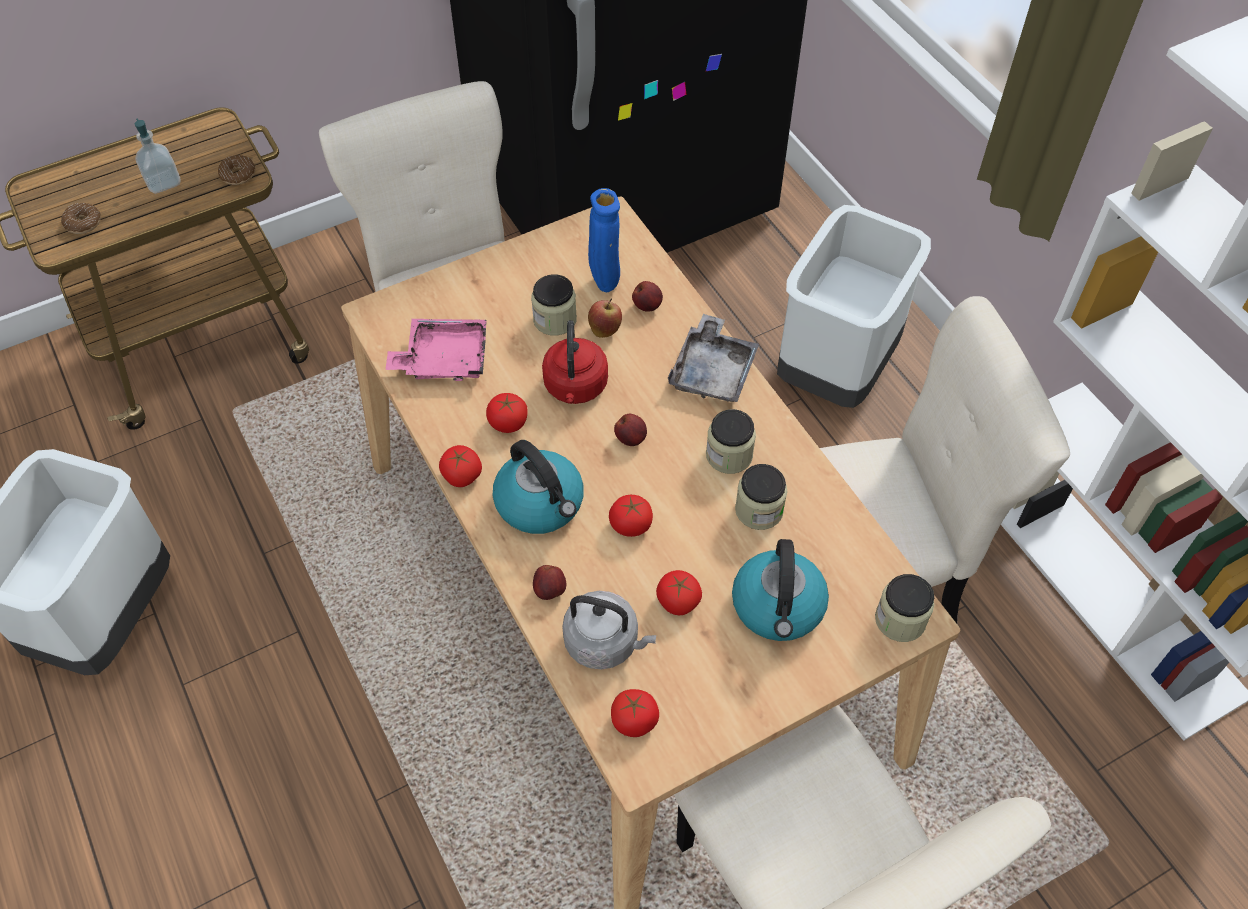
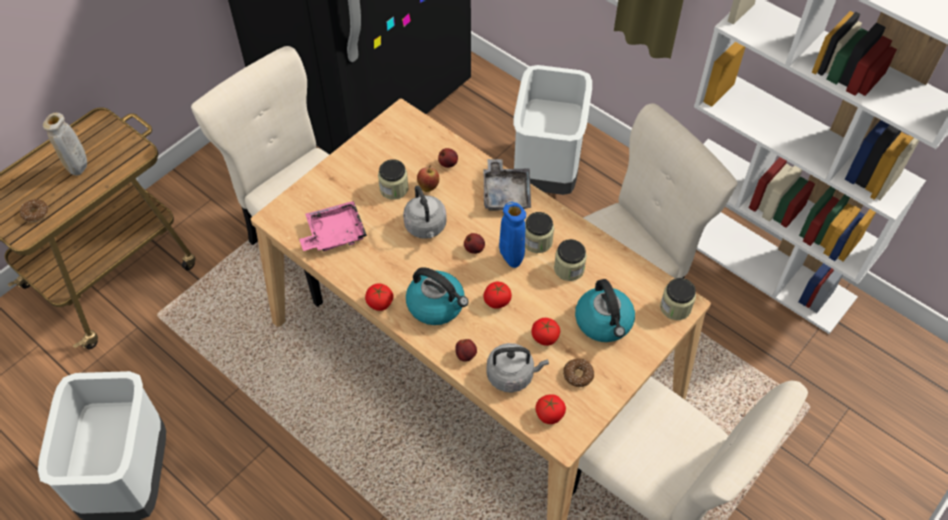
camera: 20 degrees left, 0 degrees up
soap dispenser [135,118,180,194] -> beige vase [43,113,87,175]
donut [218,155,255,185] -> donut moved to [563,358,594,387]
tomato [486,393,528,433] -> none
red kettle [542,320,608,404] -> grey kettle [403,186,447,239]
blue vase [588,188,620,292] -> blue vase moved to [499,202,526,268]

